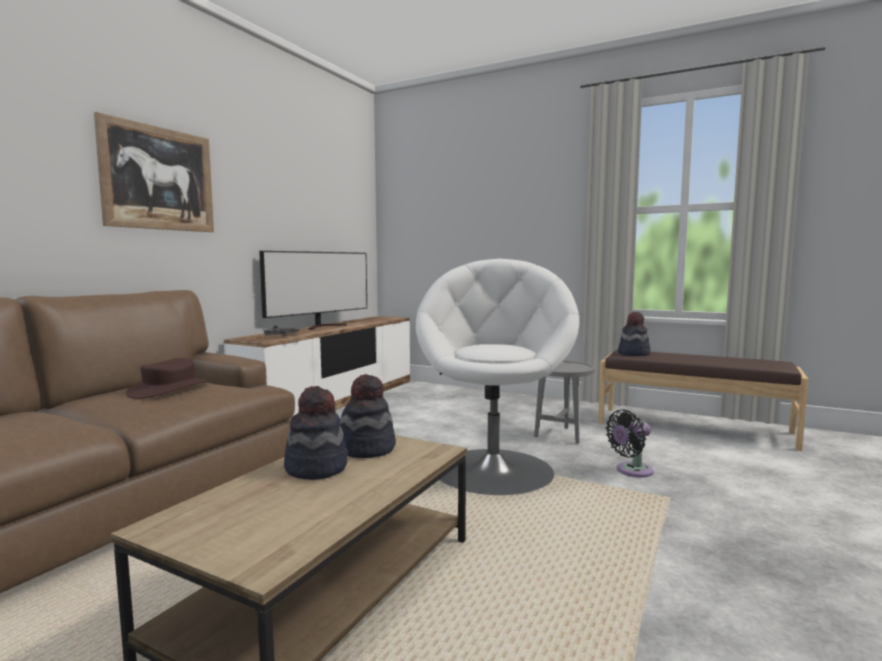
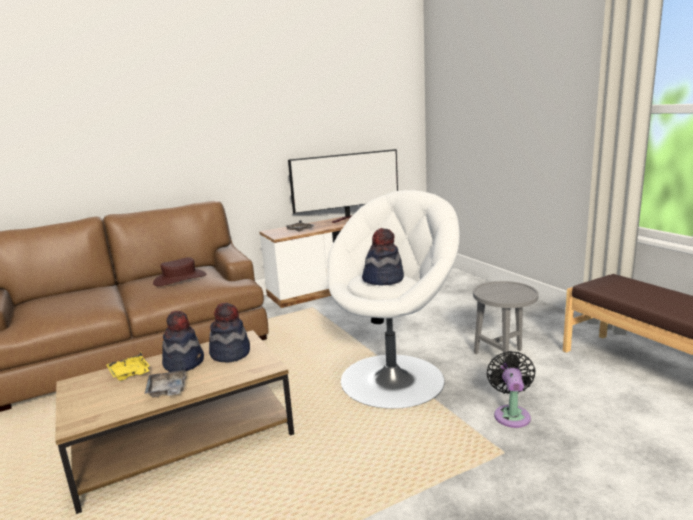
camera: 35 degrees right, 10 degrees up
picture [94,112,214,232] -> none
black fan [606,410,653,477] -> black fan turned 90 degrees clockwise [487,351,536,428]
hat [618,312,651,356] -> hat moved to [362,228,404,285]
none -> yellow tray [106,352,150,381]
none -> grey tray [144,370,186,397]

